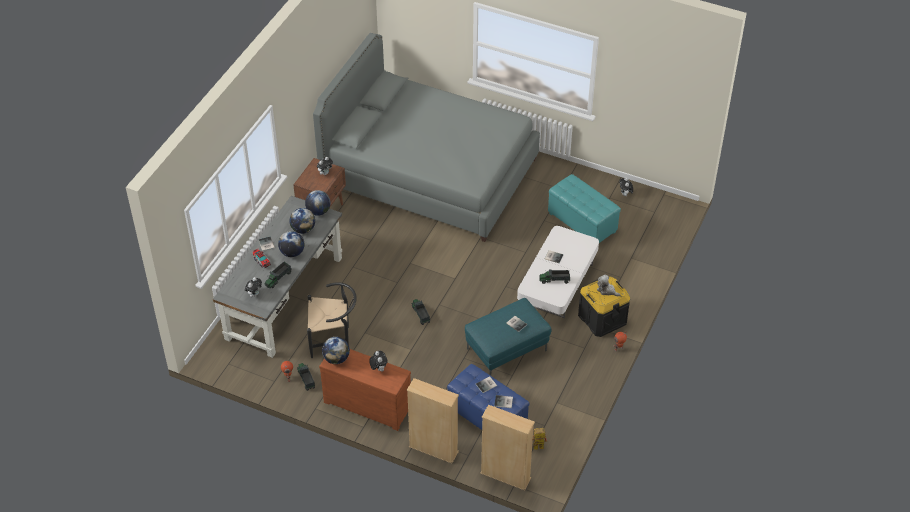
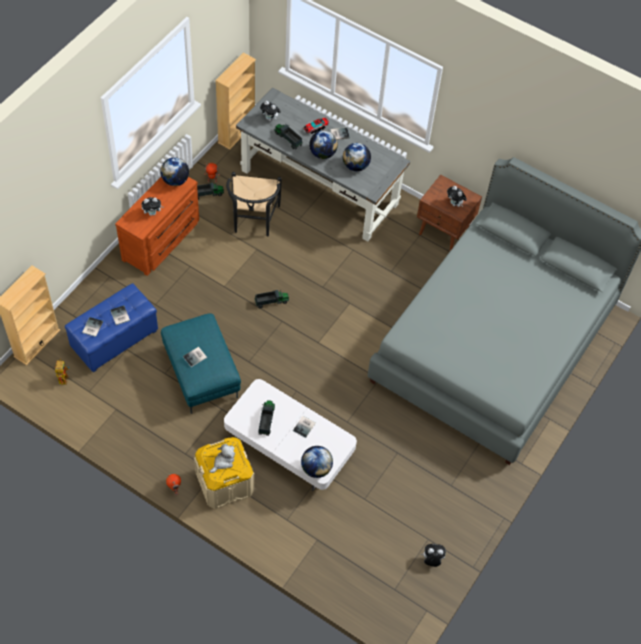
camera: 95 degrees right, 10 degrees up
globe [305,190,331,216] -> globe moved to [301,446,333,478]
beige bookcase [407,378,459,463] -> beige bookcase moved to [215,53,256,150]
turquoise ottoman [548,174,621,243] -> none
black storage box [578,276,630,337] -> beige storage box [194,437,254,509]

